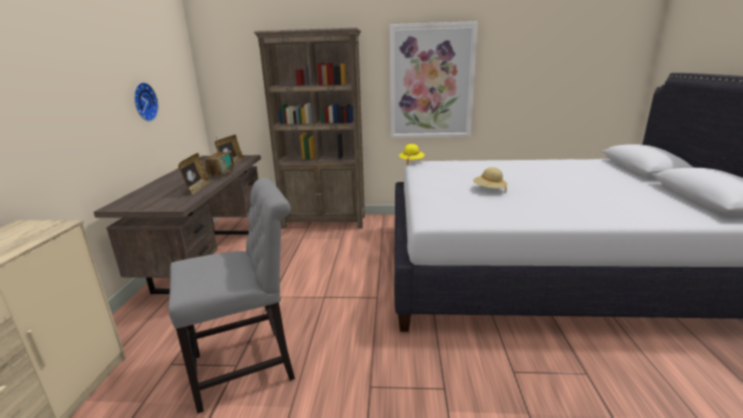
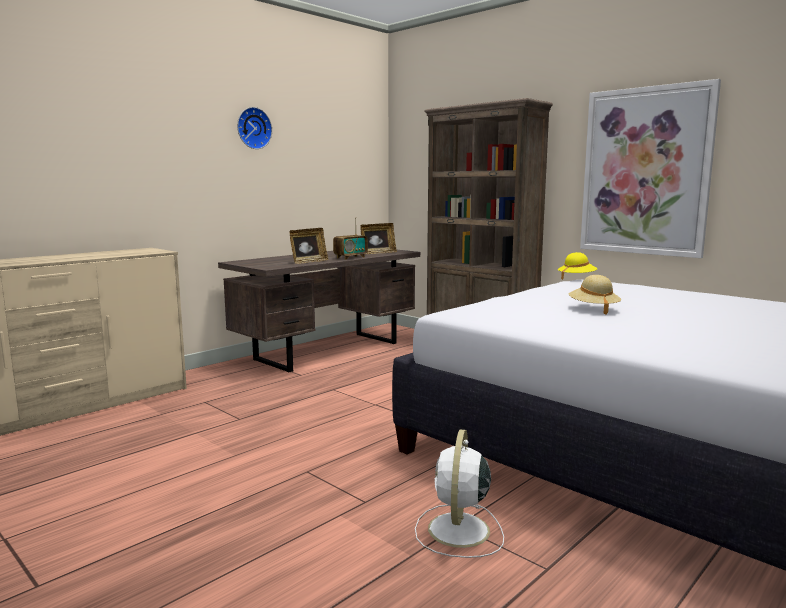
camera: 40 degrees right, 10 degrees down
wall clock [134,82,159,121] -> wall clock moved to [237,107,272,149]
grey chair [168,178,295,413] -> none
none -> white fan [415,429,504,558]

